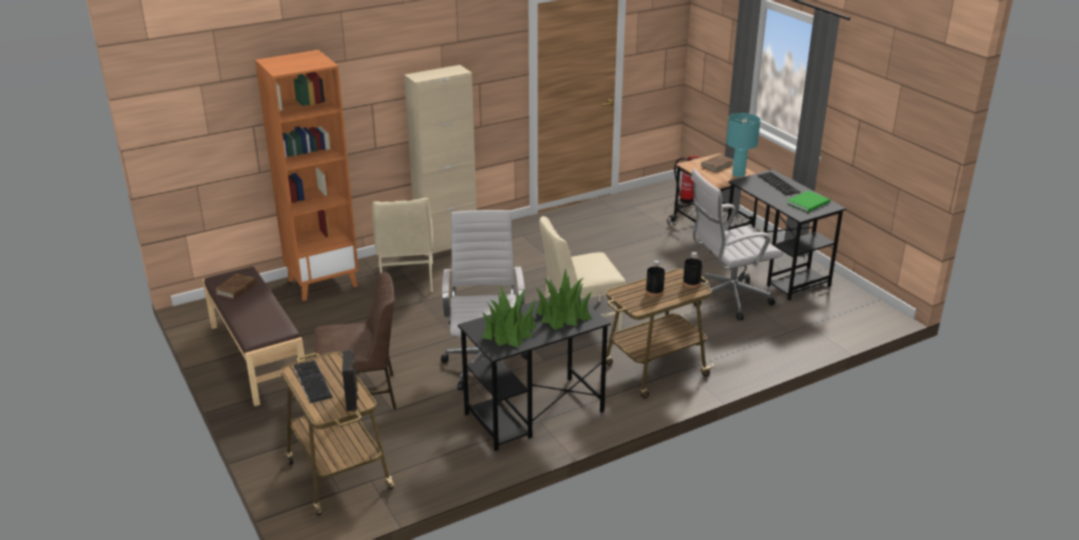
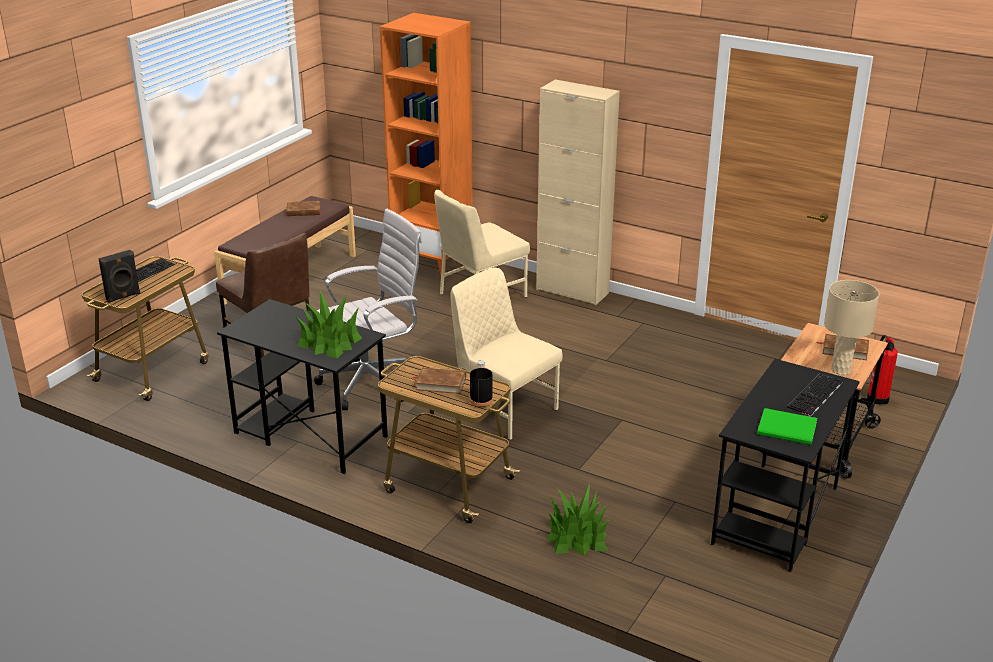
camera: 60 degrees right, 0 degrees up
potted plant [482,285,537,347] -> potted plant moved to [546,483,610,555]
black bottle [646,260,665,297] -> brown book [413,367,466,394]
white office chair [691,169,783,321] -> none
turquoise table lamp [726,113,761,177] -> beige table lamp [824,280,879,375]

